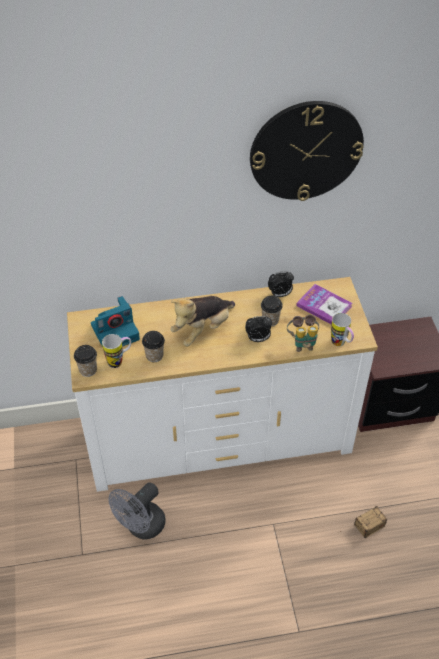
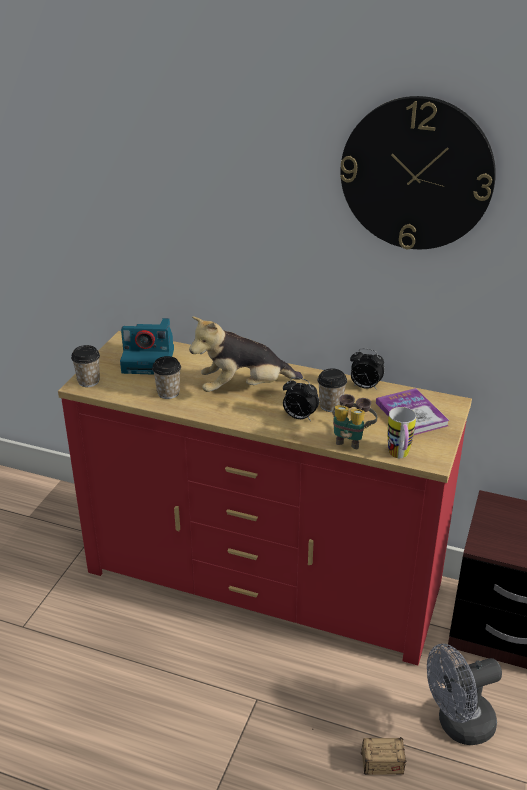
camera: 30 degrees right, 15 degrees down
white dresser [67,277,378,492] -> red dresser [58,331,472,666]
mug [102,334,131,368] -> none
grey fan [108,482,166,540] -> grey fan moved to [427,644,502,745]

